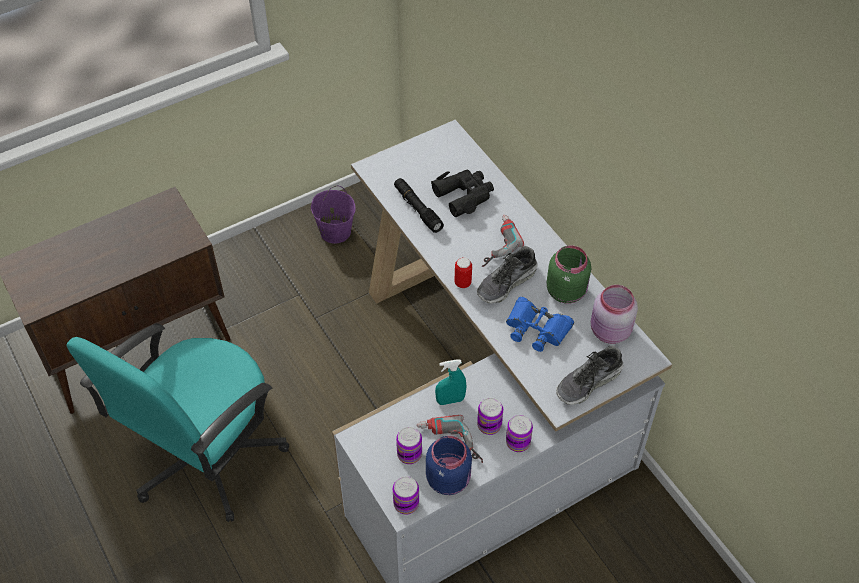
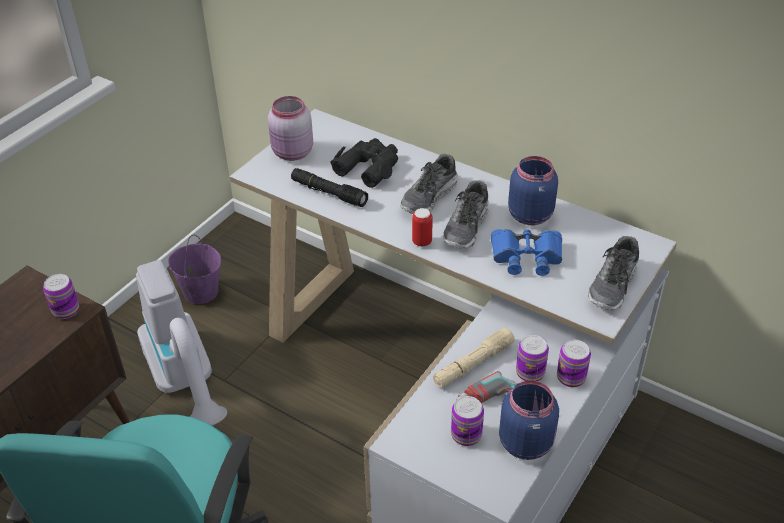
camera: 25 degrees left, 10 degrees down
can [393,476,419,515] -> can moved to [43,274,79,319]
turquoise spray bottle [435,359,467,405] -> beige flashlight [433,328,515,388]
power drill [482,215,524,267] -> shoe [400,154,458,214]
green jar [546,245,591,304] -> blue jar [508,156,558,225]
pink jar [591,285,638,344] -> pink jar moved to [268,96,313,161]
none -> vacuum cleaner [136,260,227,426]

